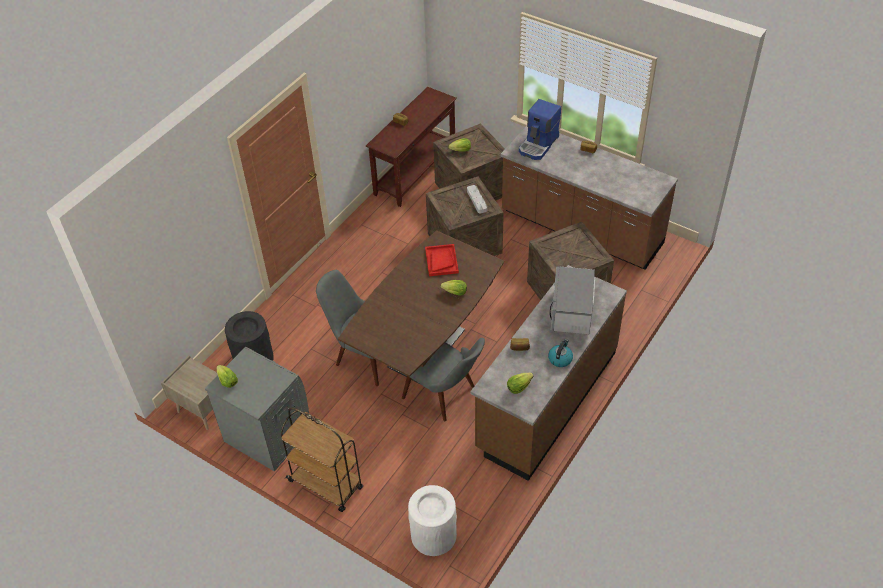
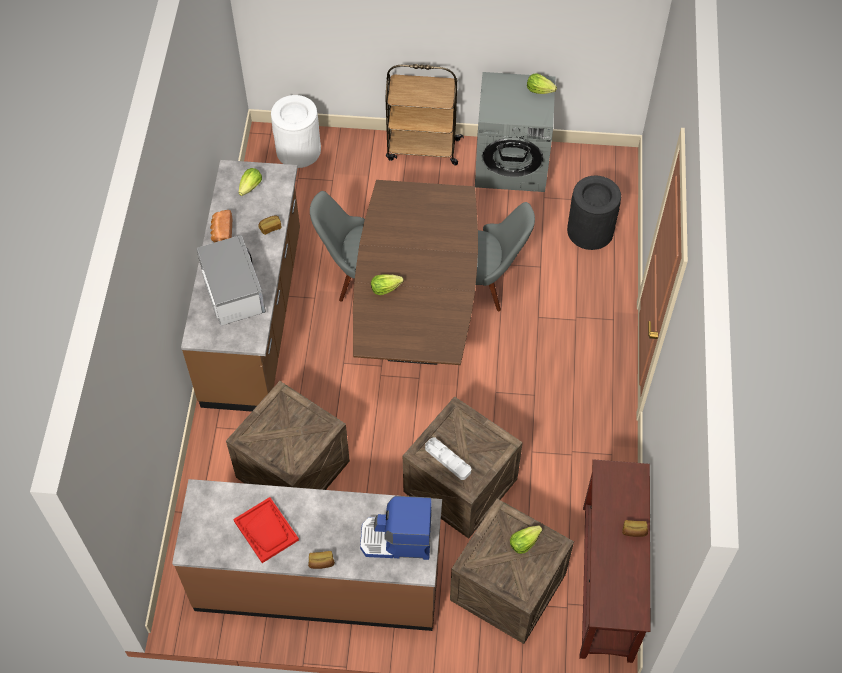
camera: 150 degrees right, 10 degrees up
beige nightstand [161,355,218,430] -> none
red tray [425,244,459,276] -> red tray moved to [233,497,299,563]
coffee machine [519,99,561,160] -> coffee machine turned 90 degrees counterclockwise [360,496,432,560]
kettle [548,339,573,367] -> bread [210,210,232,243]

